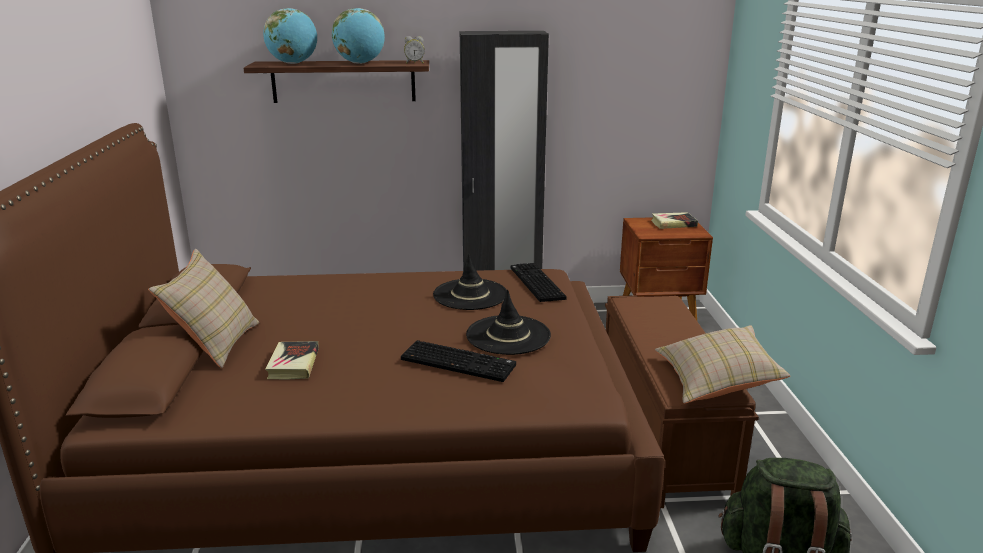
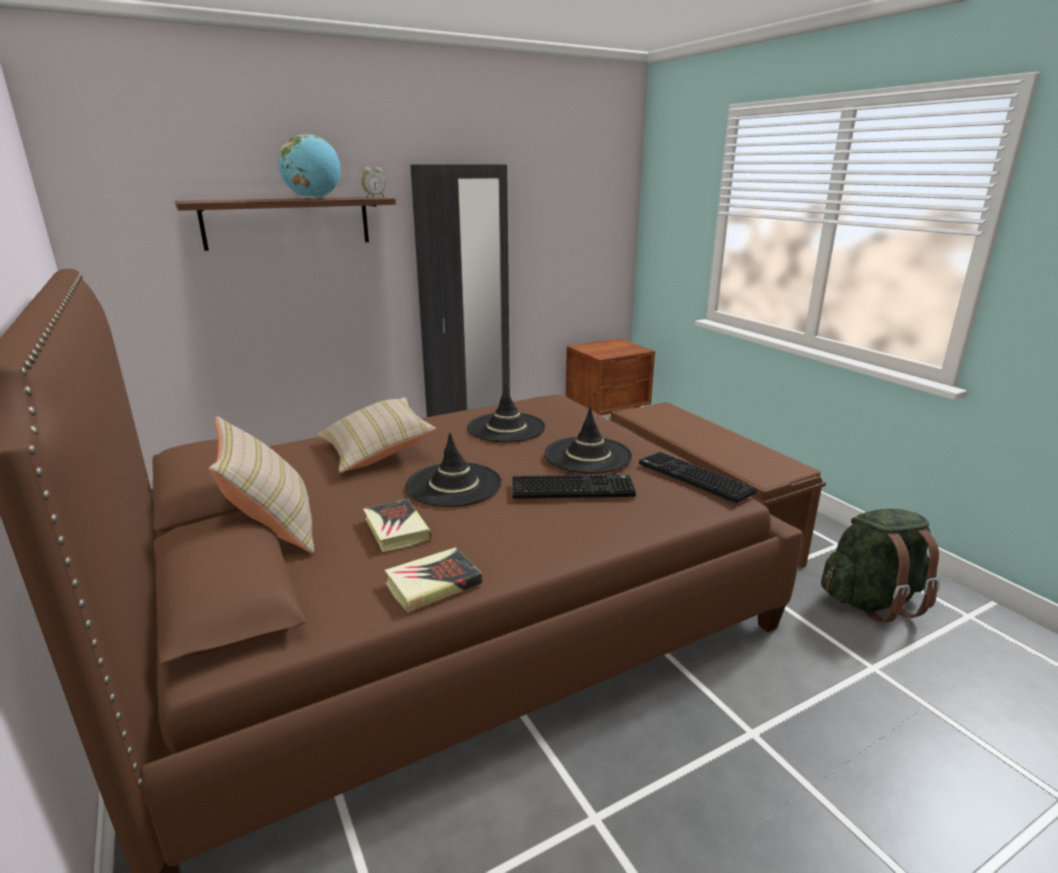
camera: 25 degrees left, 0 degrees up
globe [263,8,317,64] -> none
keyboard [511,263,567,302] -> keyboard moved to [639,452,757,503]
book [651,212,698,229] -> book moved to [385,547,482,613]
beige pillow [655,325,790,404] -> beige pillow moved to [317,397,436,473]
none -> black hat [406,433,502,507]

